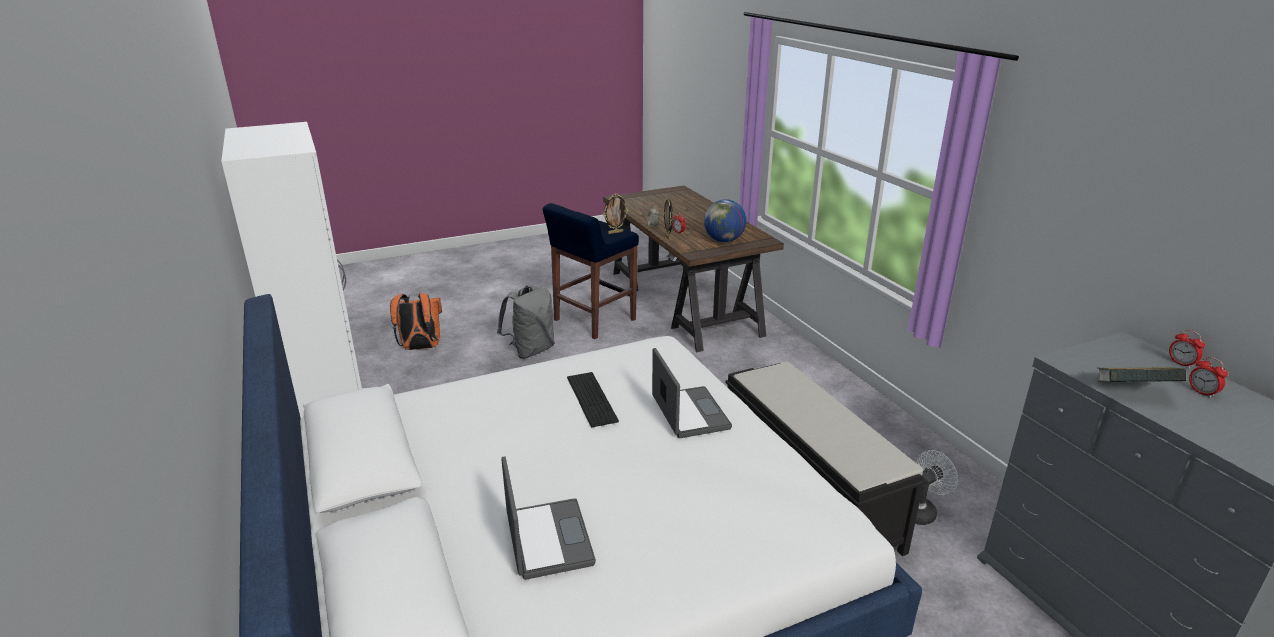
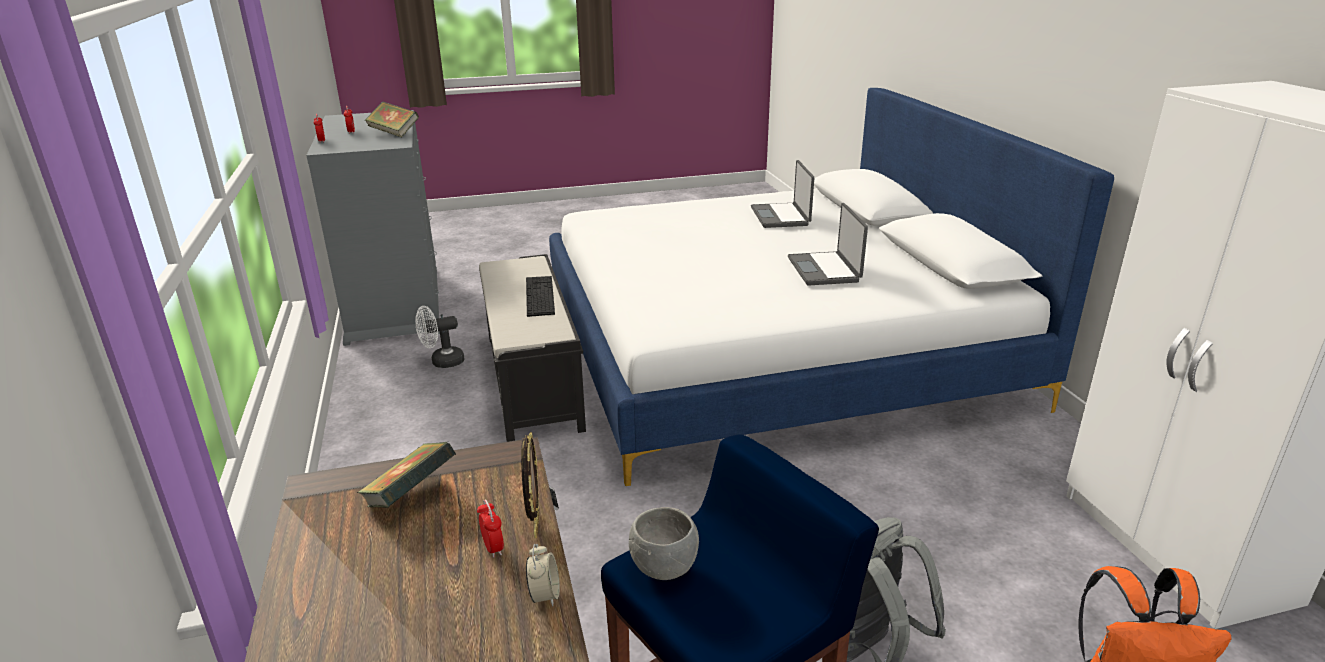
camera: 170 degrees left, 0 degrees up
keyboard [567,372,619,427] -> keyboard moved to [526,276,555,317]
picture frame [603,193,628,234] -> grey bowl [629,507,699,580]
laptop [652,348,732,438] -> laptop moved to [788,203,868,285]
globe [704,199,747,242] -> book [357,442,456,508]

